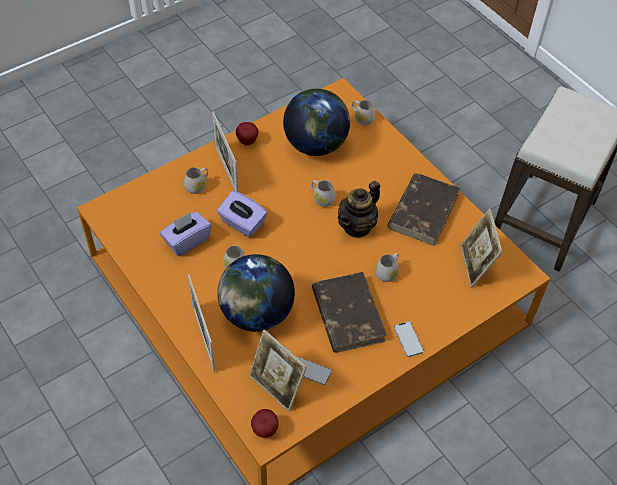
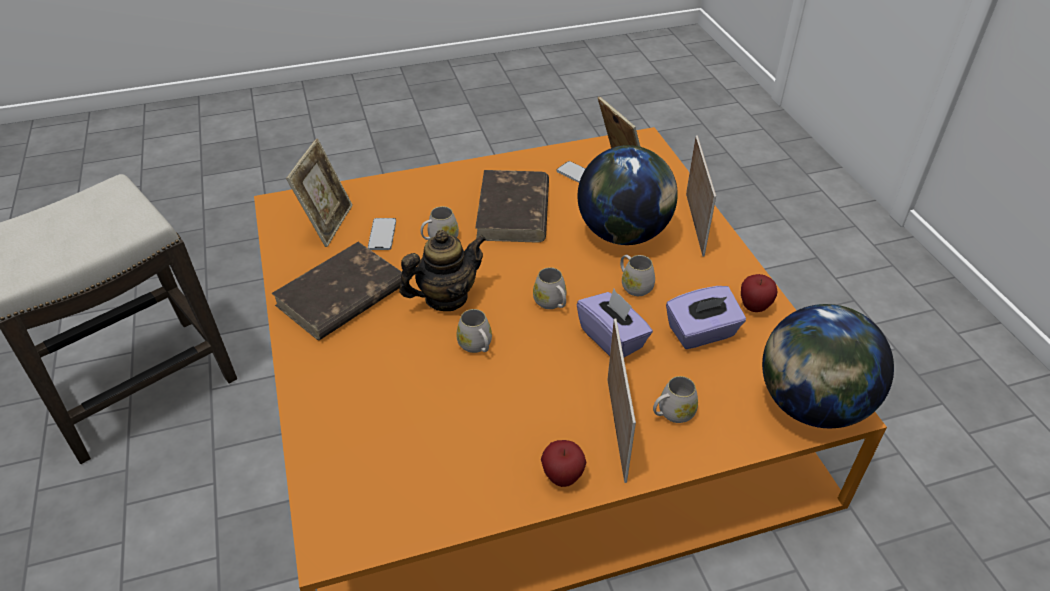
camera: 160 degrees left, 10 degrees down
apple [251,409,278,438] -> apple moved to [741,274,778,312]
globe [283,88,350,156] -> globe moved to [762,304,894,428]
white mug [352,100,375,125] -> white mug moved to [533,267,567,309]
phone [394,321,424,357] -> phone moved to [368,218,396,250]

